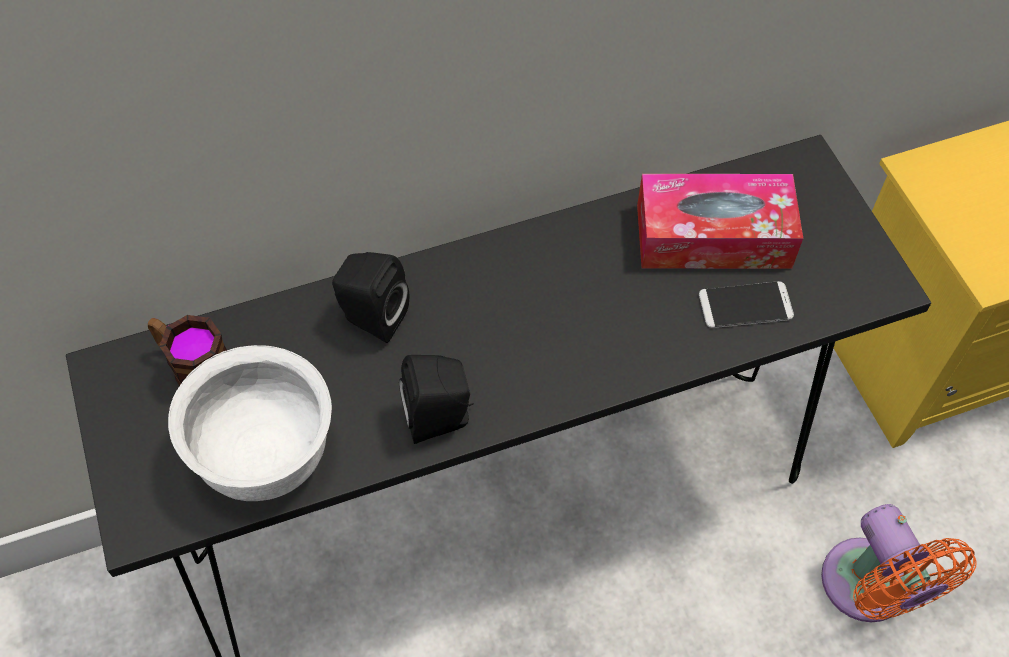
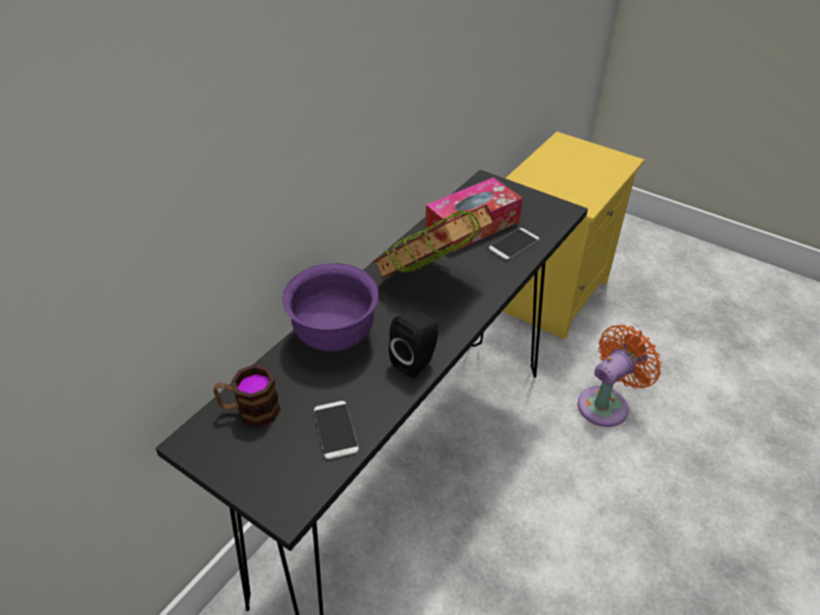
camera: 35 degrees left, 15 degrees down
white bowl [168,345,332,501] -> phone [314,401,359,459]
black speaker [332,252,409,343] -> purple bowl [282,263,379,352]
orange fan [821,504,977,622] -> orange fan turned 75 degrees counterclockwise [578,324,662,427]
none -> book [373,204,495,279]

